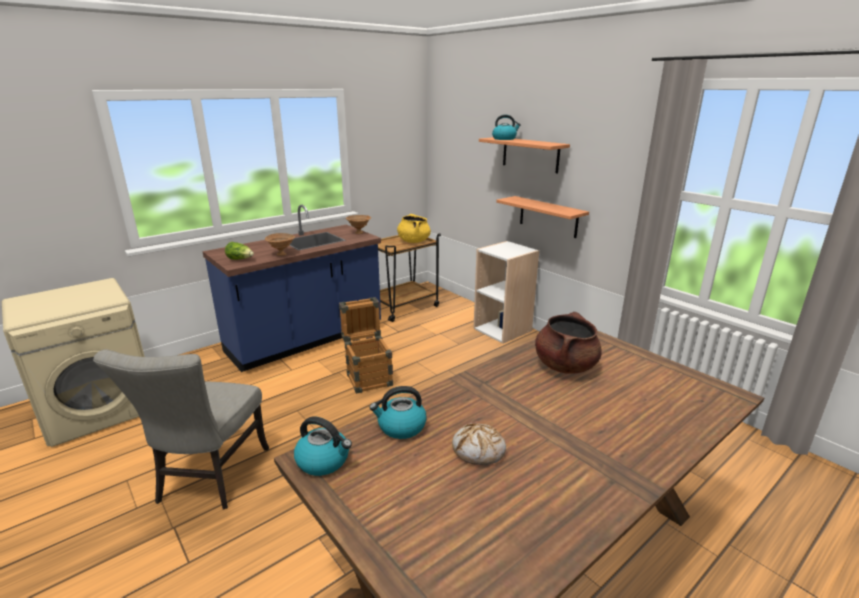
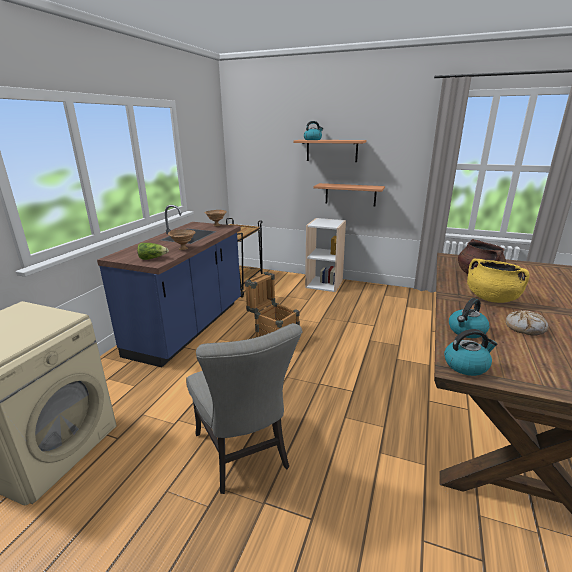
camera: 30 degrees left, 0 degrees up
yellow cooking pot [397,214,431,243] -> yellow cooking pot moved to [467,258,529,303]

